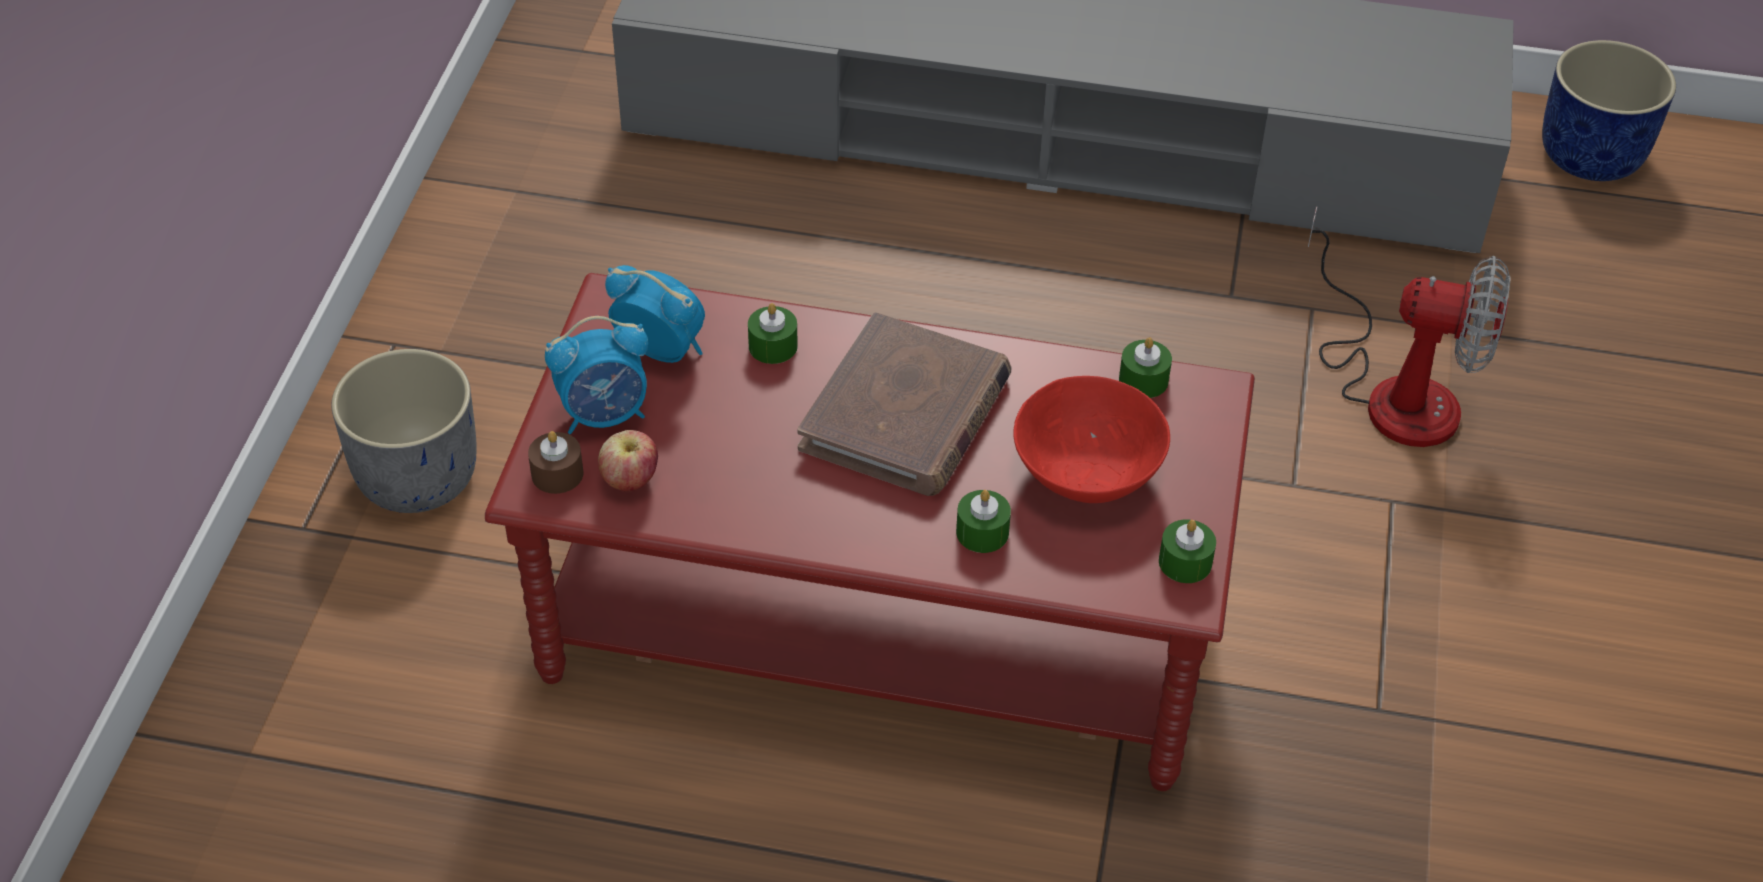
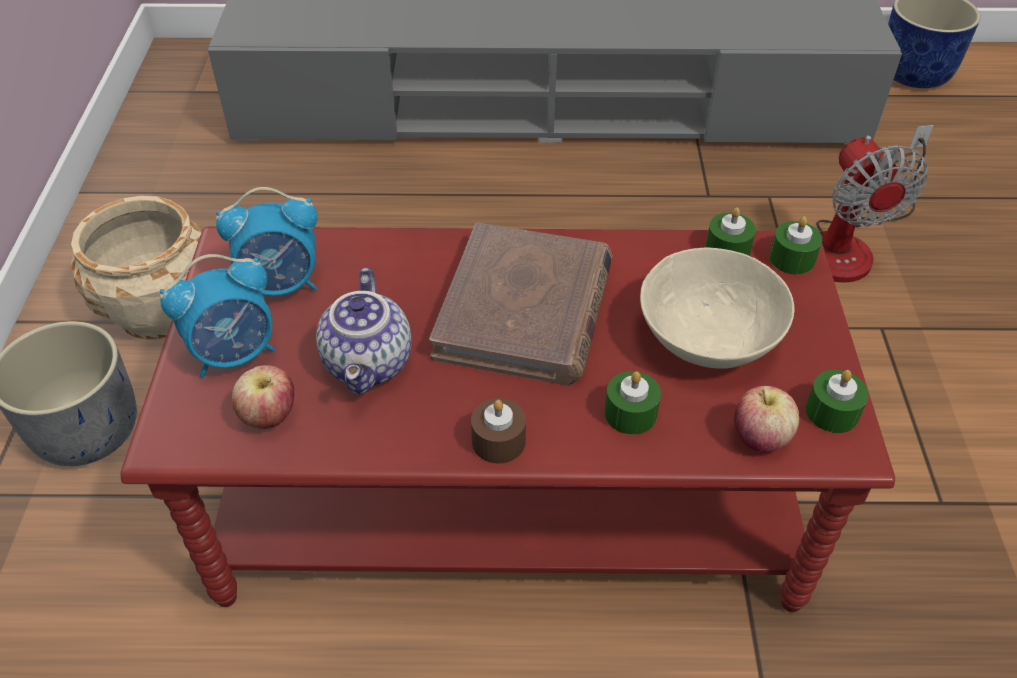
camera: 10 degrees left, 0 degrees up
brown candle [528,431,583,494] -> brown candle moved to [471,398,526,464]
alarm clock [605,265,705,363] -> alarm clock turned 150 degrees clockwise [216,187,317,296]
green candle [748,303,798,364] -> green candle moved to [769,216,822,275]
red bowl [1013,376,1170,503] -> beige bowl [640,248,794,369]
fan [1308,206,1511,447] -> fan turned 75 degrees clockwise [816,125,934,283]
none -> beige planter [71,196,202,340]
none -> teapot [316,268,412,394]
none -> apple [734,386,800,453]

